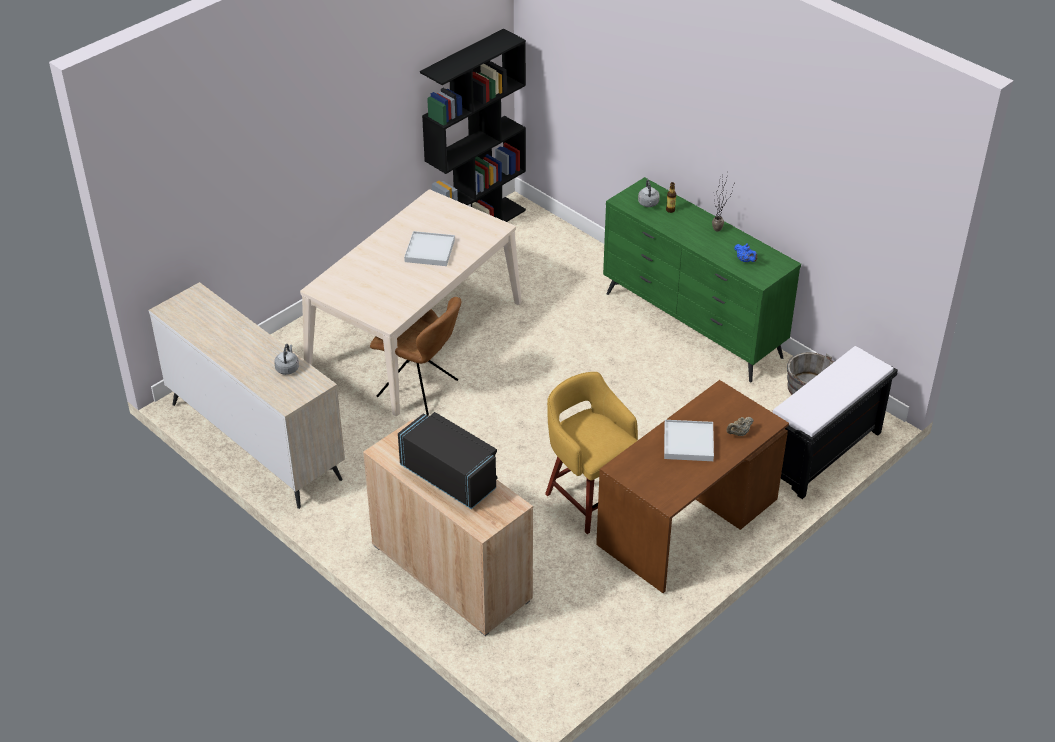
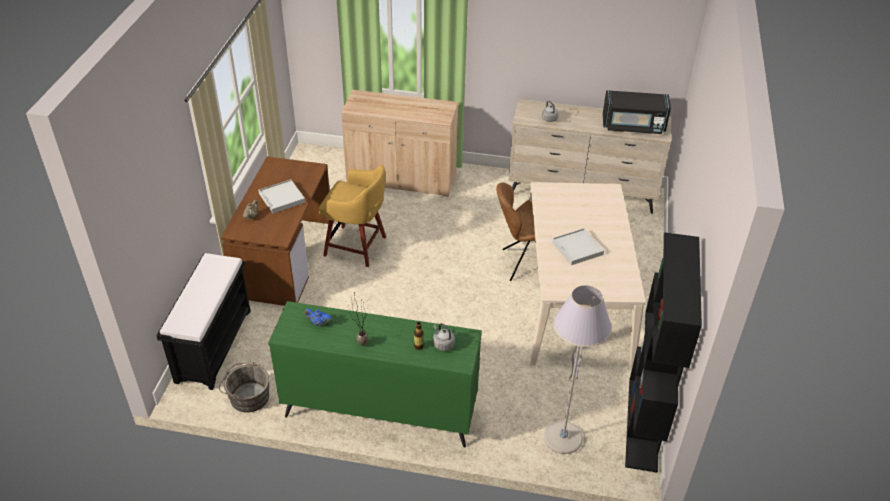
camera: 145 degrees right, 0 degrees up
black microwave [398,412,497,509] -> black microwave moved to [603,90,671,134]
none -> grey floor lamp [544,285,612,454]

